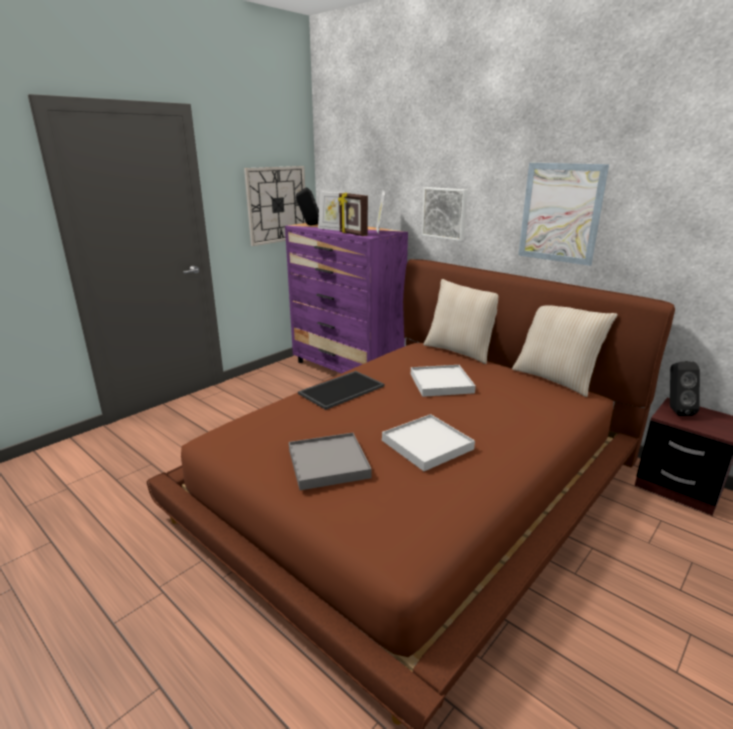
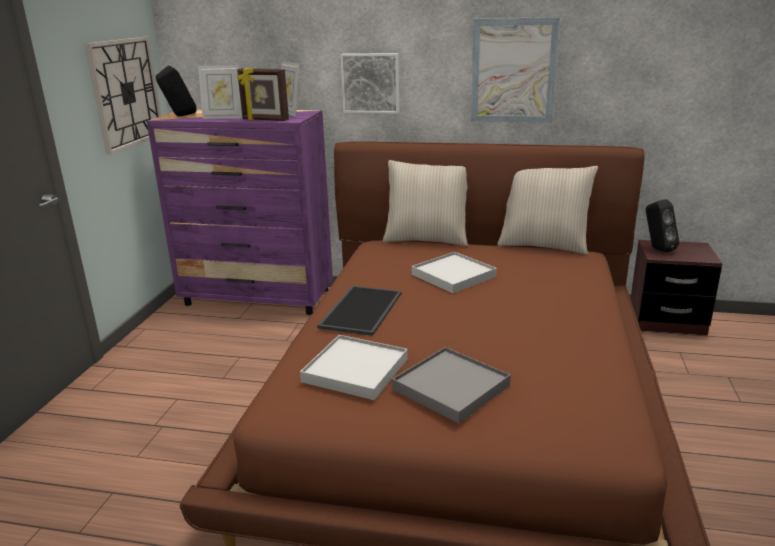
camera: 30 degrees left, 0 degrees up
white tray [382,414,475,471] -> white tray moved to [300,335,408,400]

